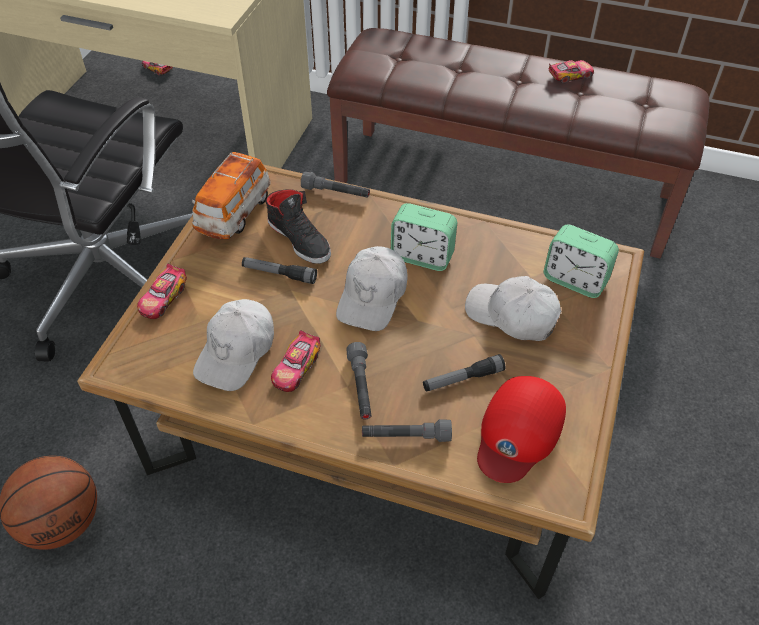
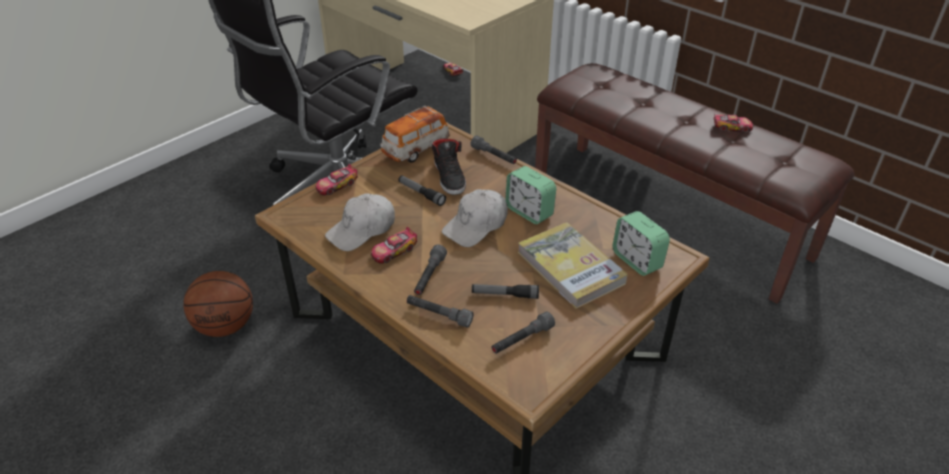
camera: 25 degrees right, 10 degrees down
white cap [465,276,561,341] -> book [518,222,628,309]
red cap [477,376,566,483] -> grey flashlight [491,312,555,354]

